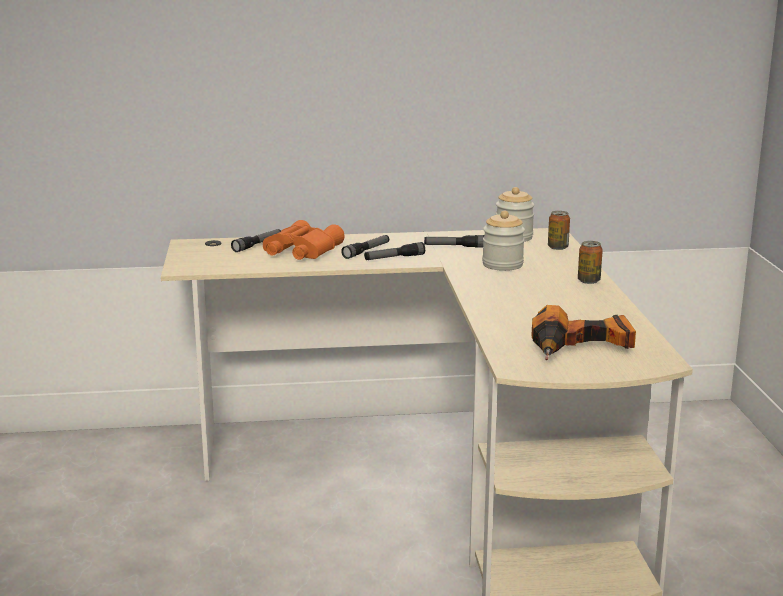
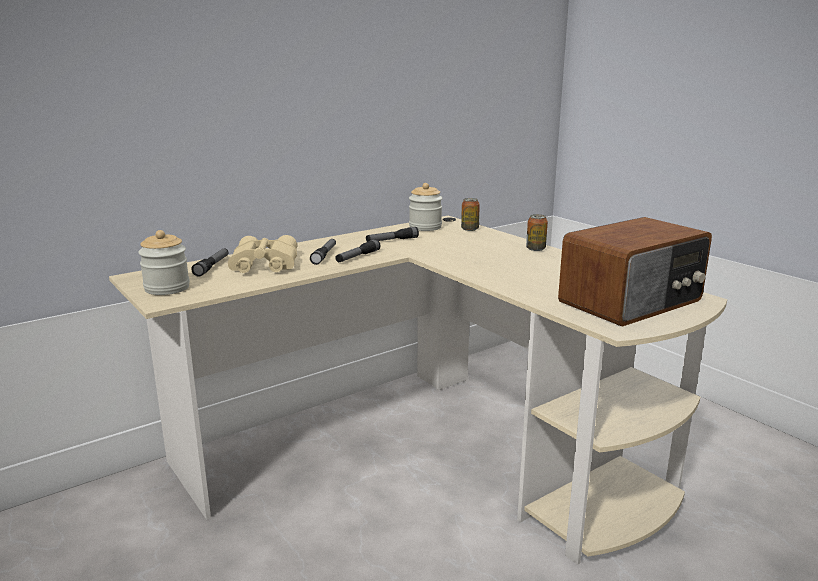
camera: 30 degrees left, 0 degrees up
orange binoculars [263,220,345,260] -> beige binoculars [228,235,297,273]
jar [482,210,525,271] -> jar moved to [138,230,190,295]
power drill [531,305,636,360] -> radio [558,217,712,326]

